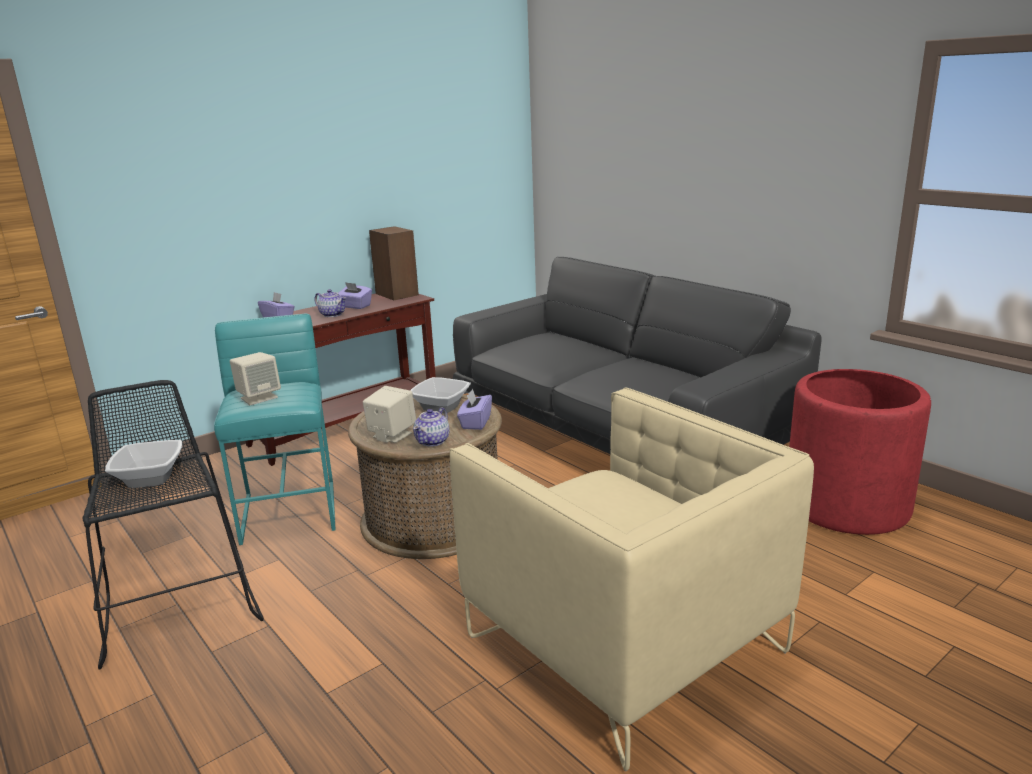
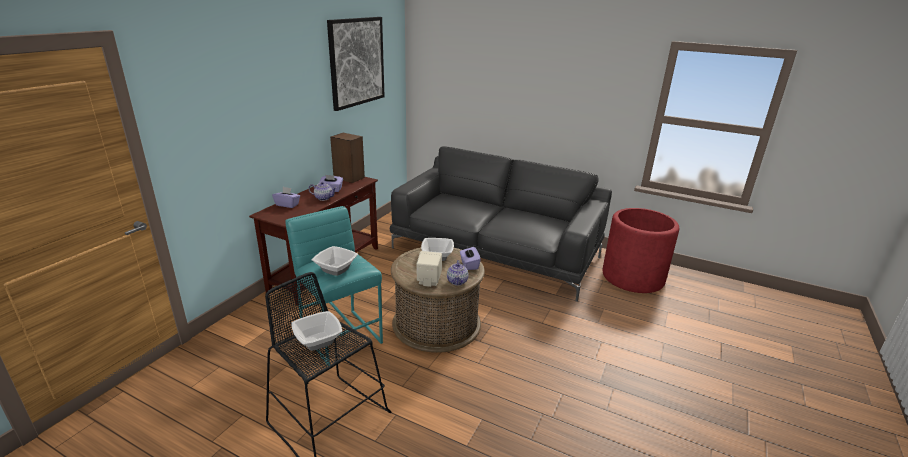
camera: 25 degrees left, 5 degrees up
beige speaker [230,352,281,405] -> bowl [312,246,358,276]
beige armchair [450,387,814,772] -> none
none -> picture [327,17,385,111]

